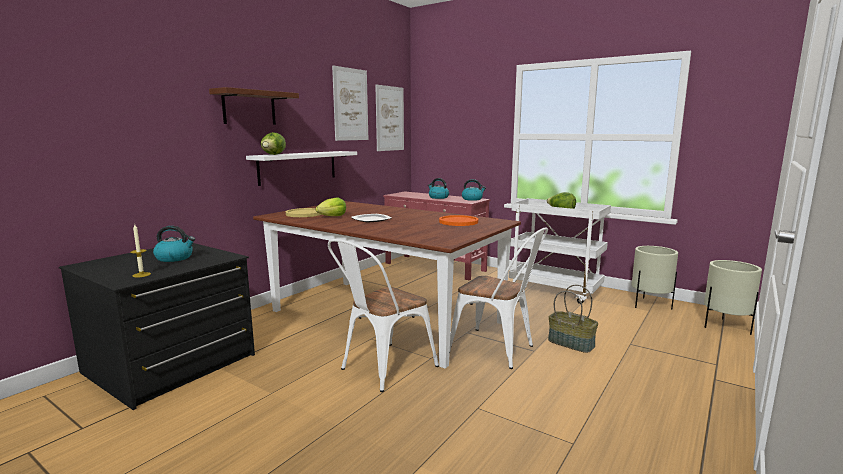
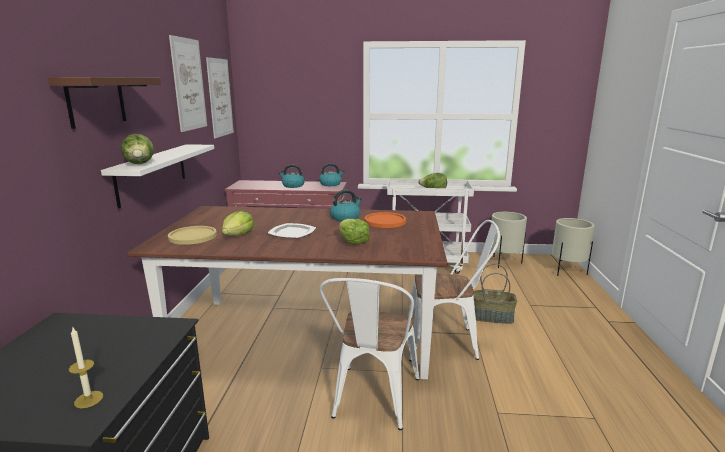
camera: 30 degrees left, 5 degrees up
kettle [153,226,195,262] -> kettle moved to [330,190,362,221]
none -> lettuce [339,219,370,245]

